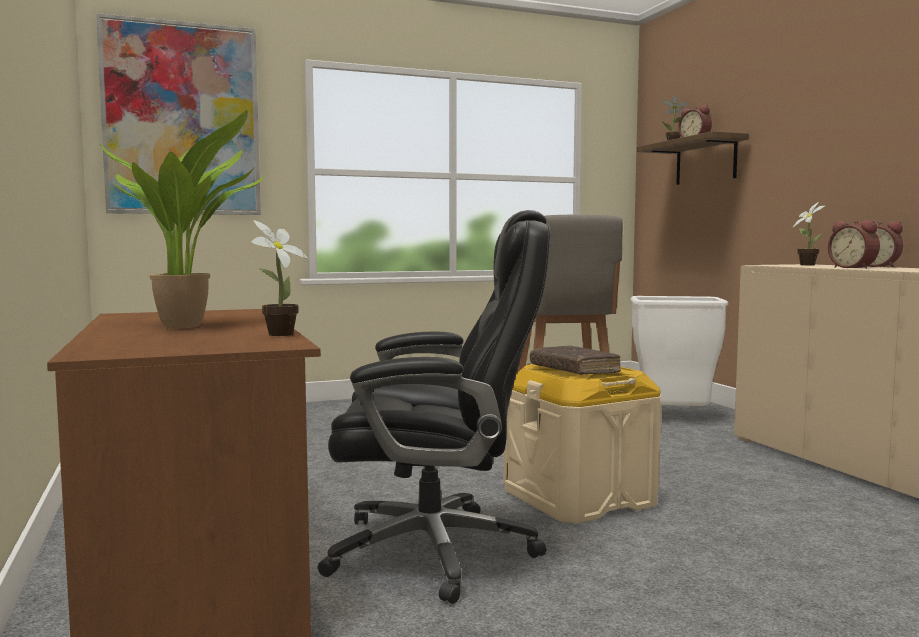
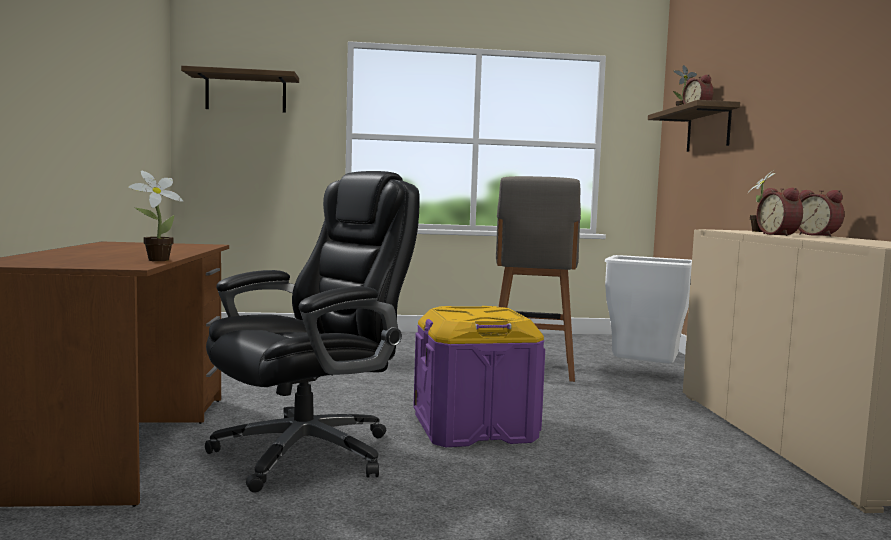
camera: 15 degrees right, 0 degrees up
picture [96,13,261,215] -> shelf [181,66,299,113]
potted plant [99,110,264,329] -> none
black office chair [318,210,551,604] -> black office chair turned 60 degrees counterclockwise [205,171,420,493]
beige storage box [504,364,661,524] -> purple storage box [413,306,545,447]
brown book [530,345,621,375] -> none

